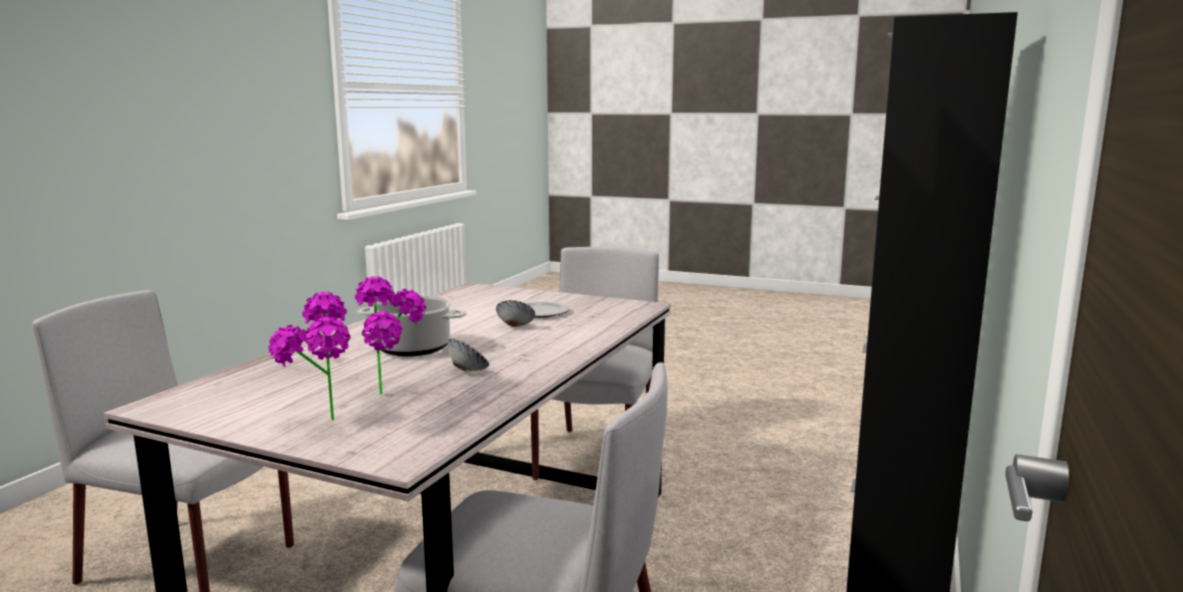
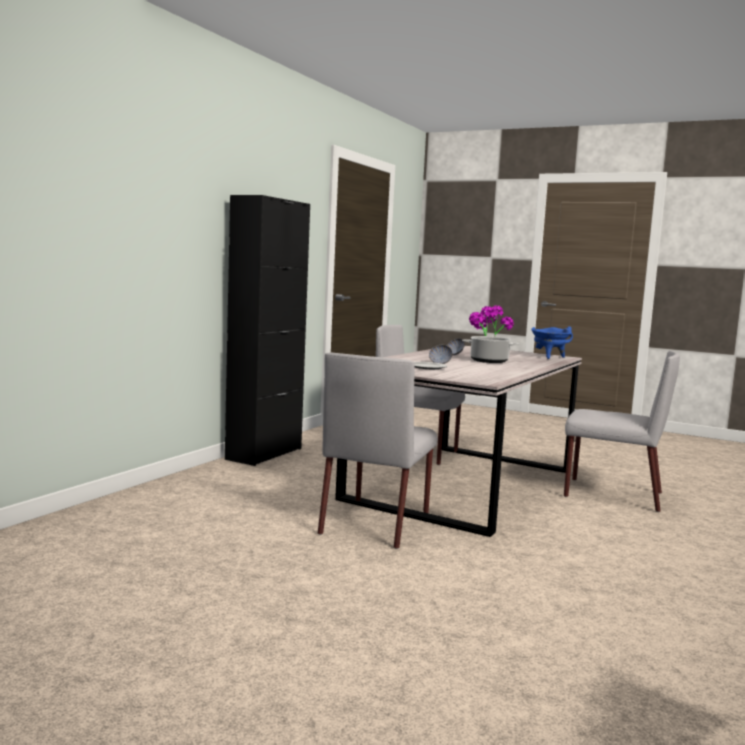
camera: 175 degrees left, 5 degrees down
none -> blue cooking pot [531,326,573,359]

